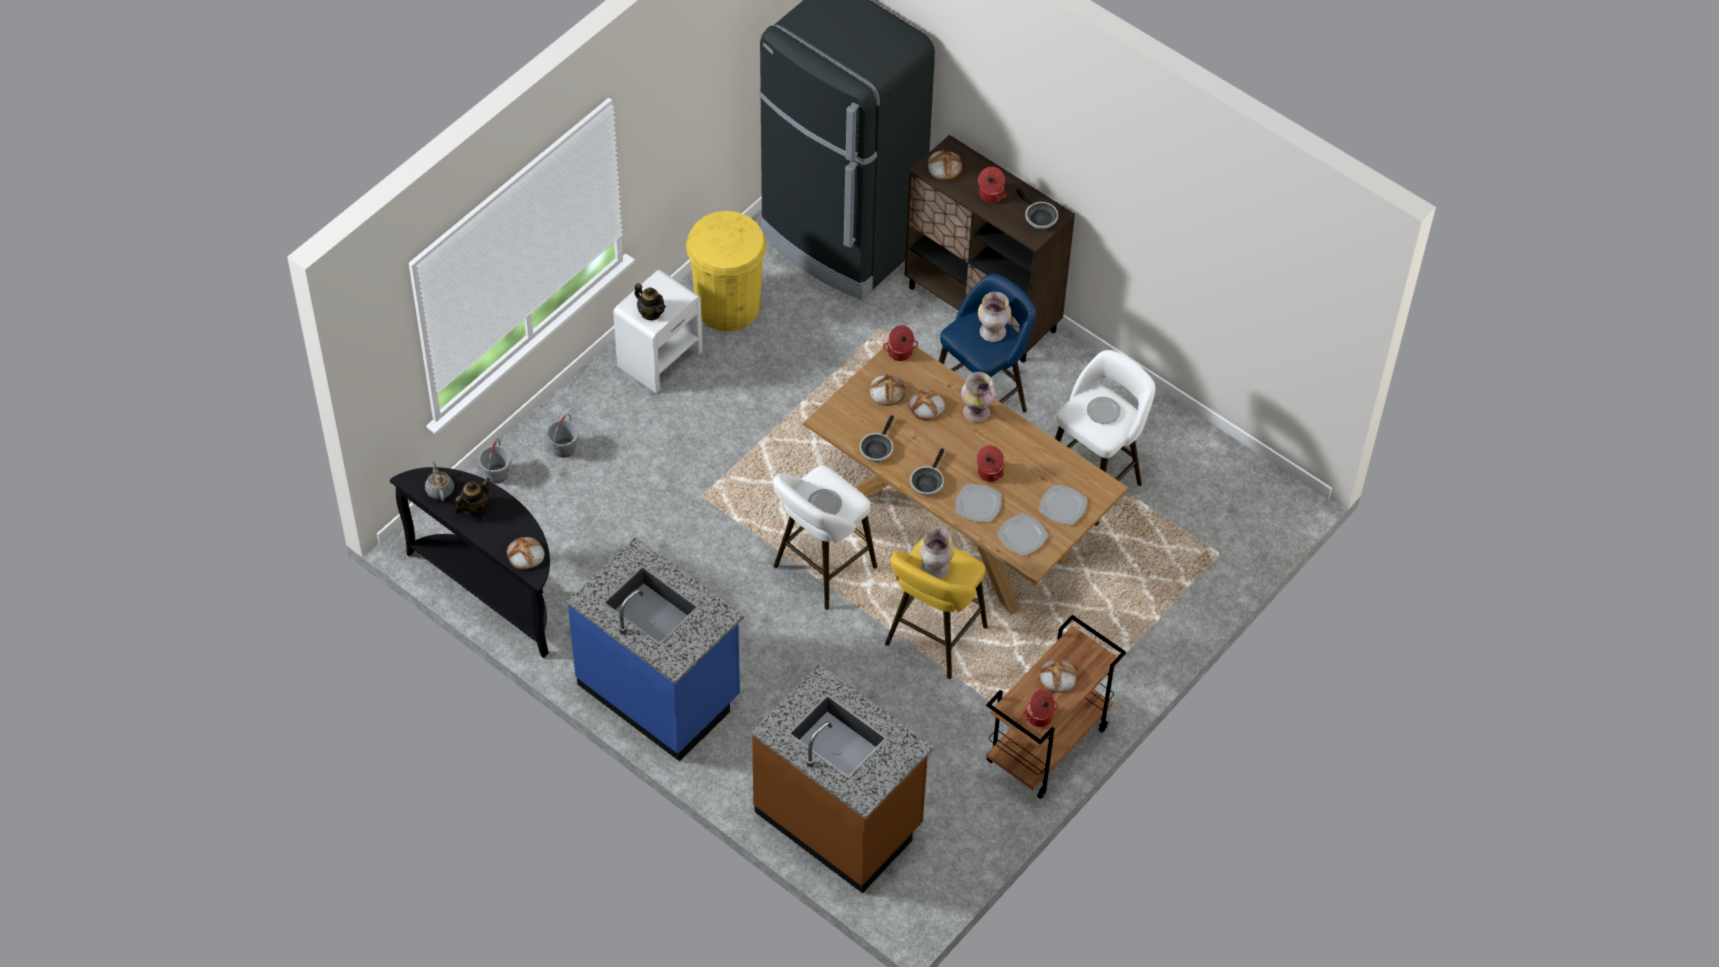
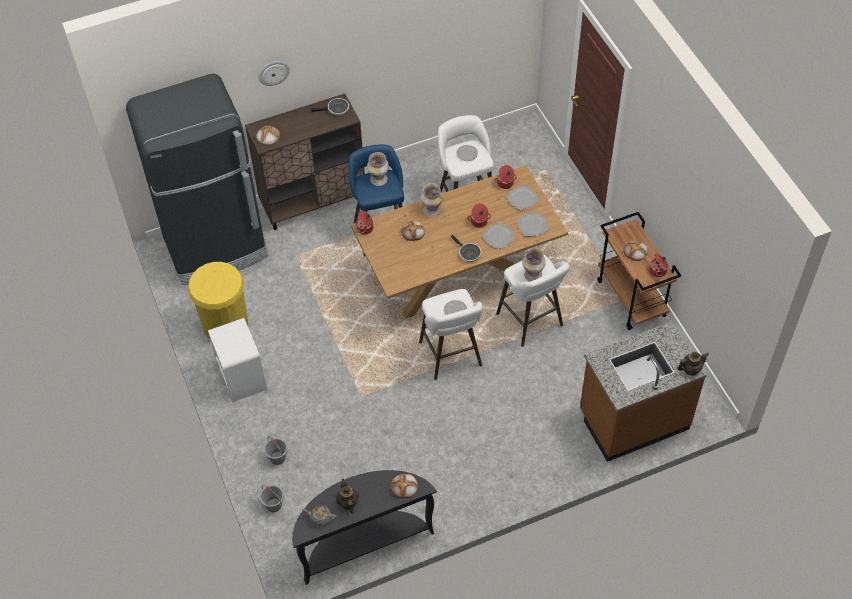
camera: 60 degrees left, 0 degrees up
blue counter [566,537,744,762] -> none
teapot [634,283,666,320] -> teapot moved to [678,352,709,376]
frying pan [859,415,894,462] -> none
bread [870,374,905,406] -> none
yellow stool [885,538,988,679] -> white stool [496,254,569,347]
cooking pot [978,167,1006,203] -> cooking pot moved to [494,165,517,189]
none -> wall clock [259,61,290,86]

